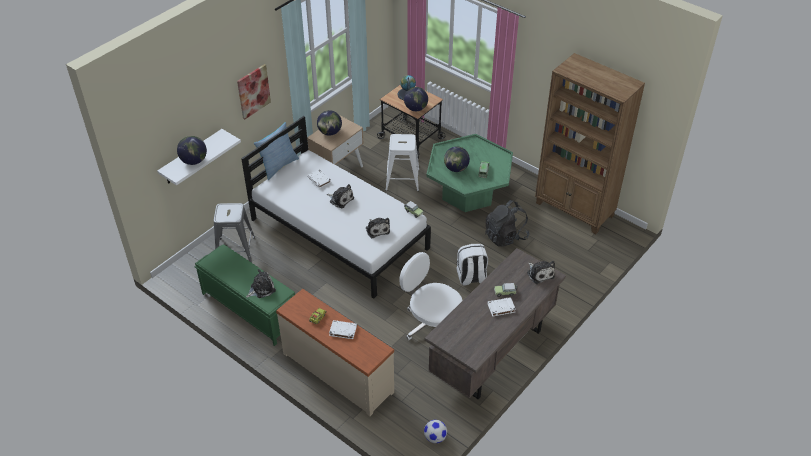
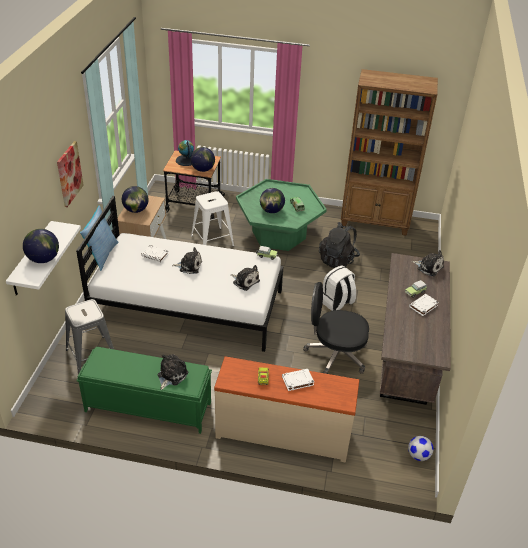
camera: 30 degrees left, 5 degrees down
white office chair [399,252,463,340] -> black office chair [303,282,369,374]

